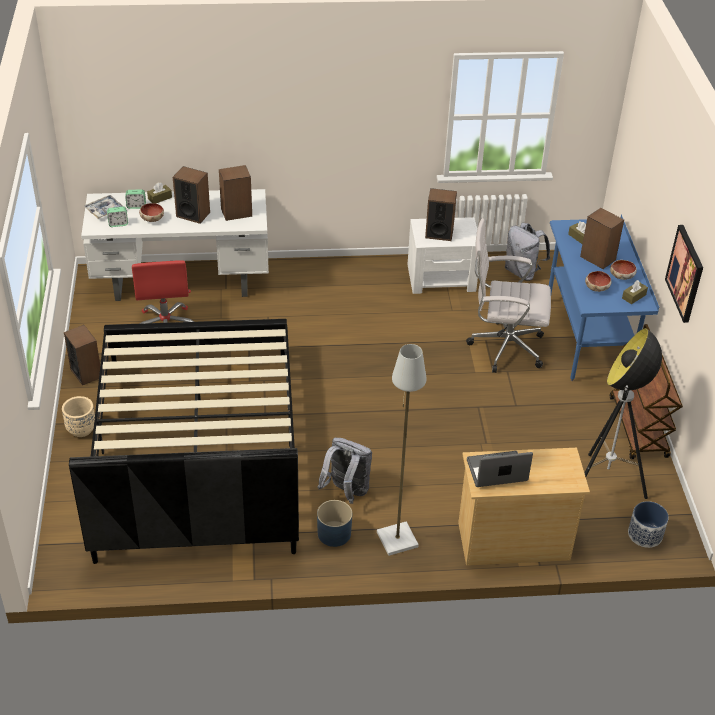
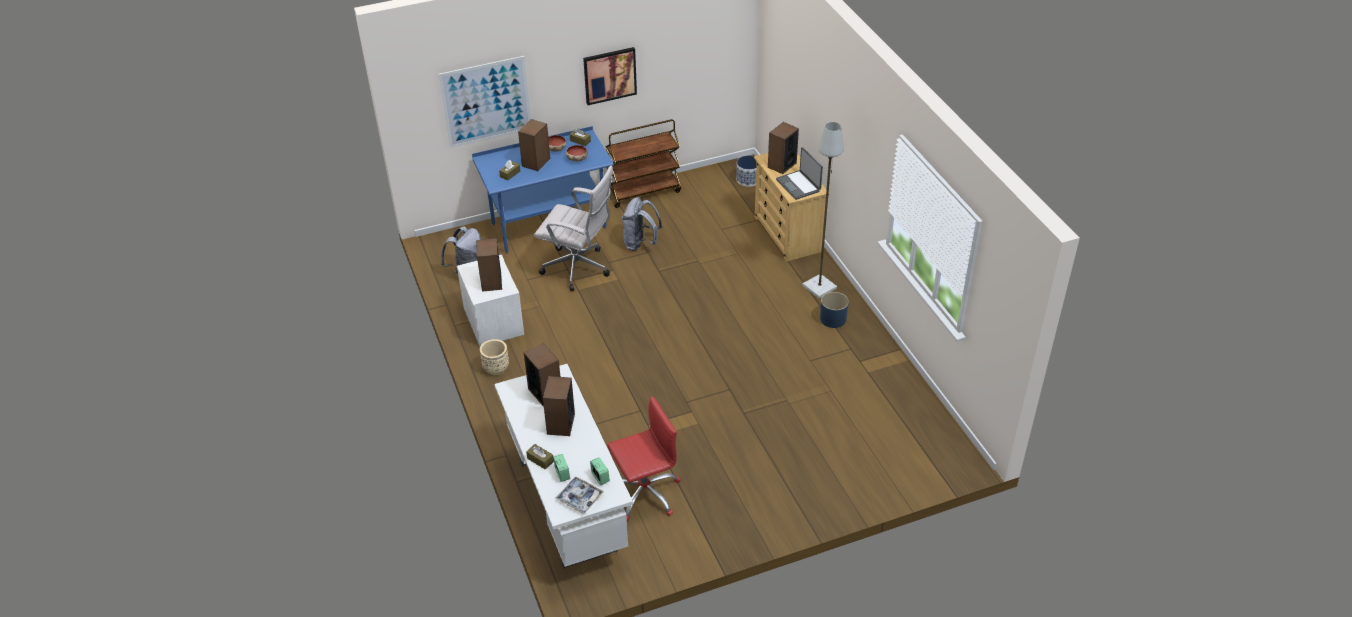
camera: 105 degrees left, 0 degrees up
beige planter [62,396,95,437] -> beige planter moved to [480,339,509,375]
speaker [64,325,100,385] -> speaker moved to [768,122,799,174]
black bed [69,319,299,564] -> none
bowl [139,203,164,222] -> none
grey backpack [317,438,372,504] -> grey backpack moved to [622,197,663,251]
white office chair [466,218,551,373] -> white office chair turned 60 degrees counterclockwise [534,166,614,291]
floor lamp [585,328,662,499] -> none
none -> picture [439,56,531,148]

